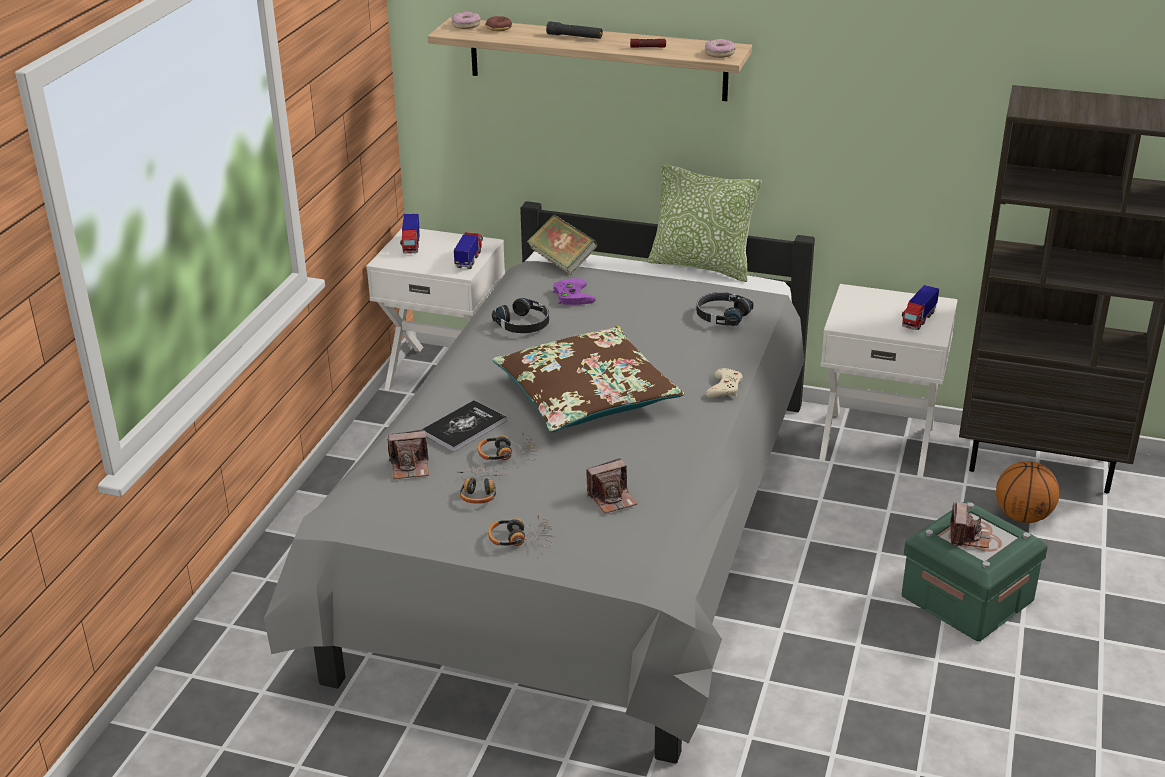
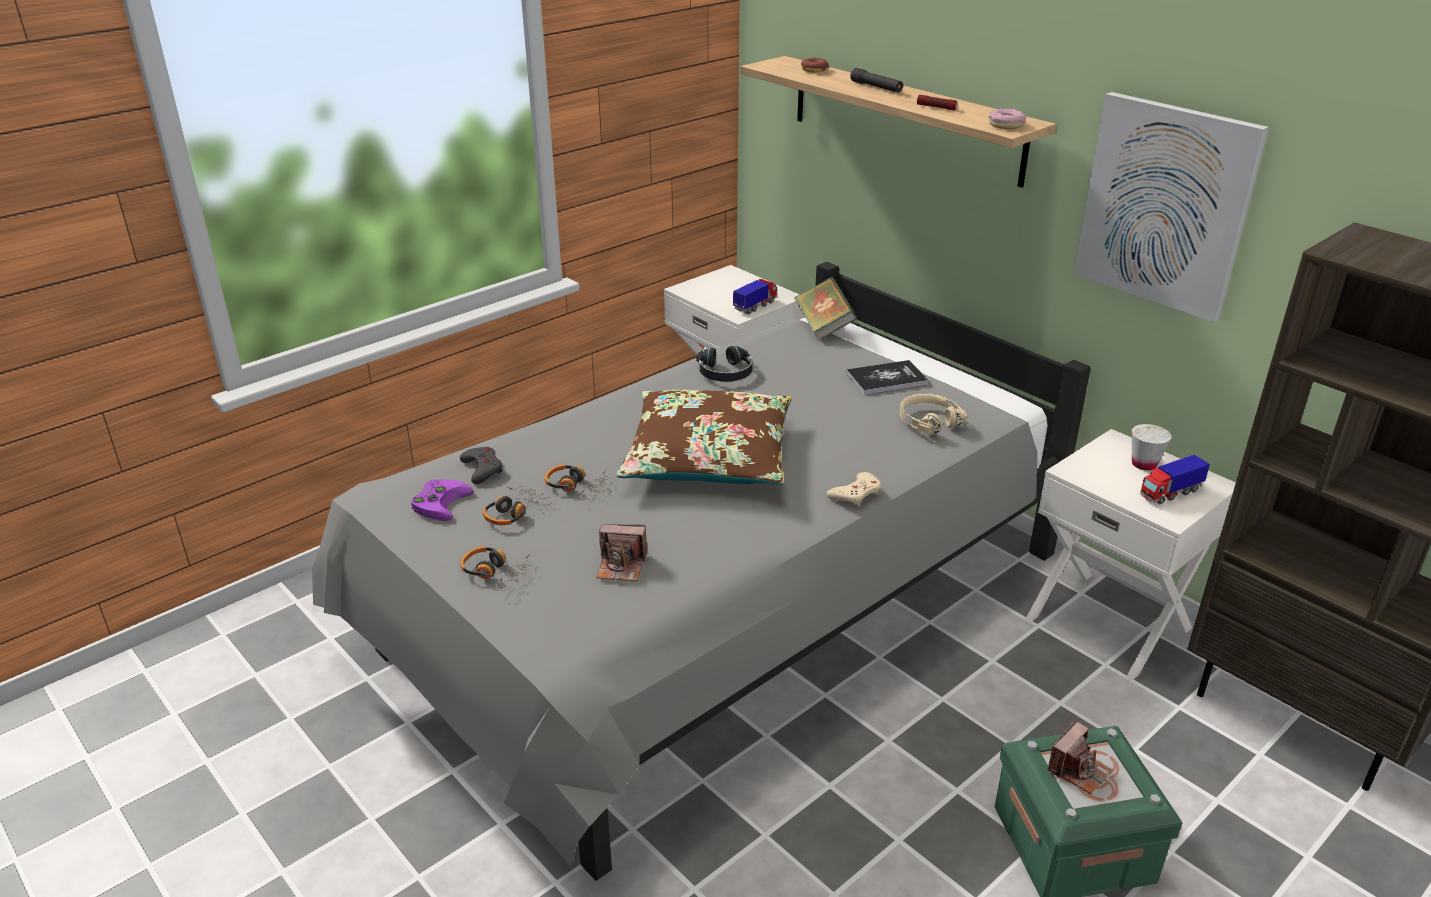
camera: 30 degrees right, 0 degrees up
camera [387,429,429,479] -> grey game controller [460,447,502,484]
toy truck [400,214,420,254] -> none
book [422,400,506,452] -> book moved to [846,360,929,395]
donut [452,11,480,29] -> none
purple game controller [553,278,596,305] -> purple game controller moved to [411,479,473,521]
pillow [648,164,762,282] -> none
black headphones [697,292,754,326] -> beige headphones [900,393,967,435]
basketball [996,461,1059,523] -> none
none -> picture [1073,92,1269,322]
none -> white cup [1132,424,1171,470]

